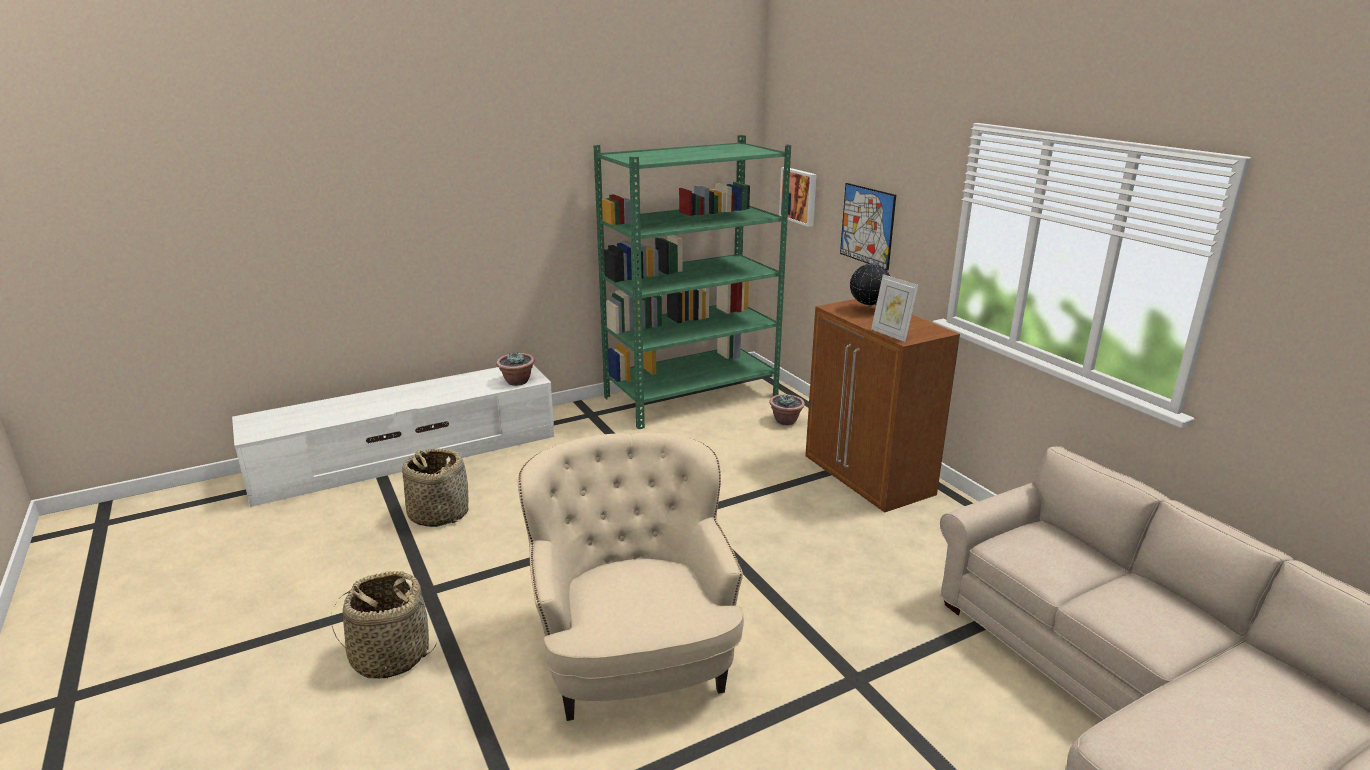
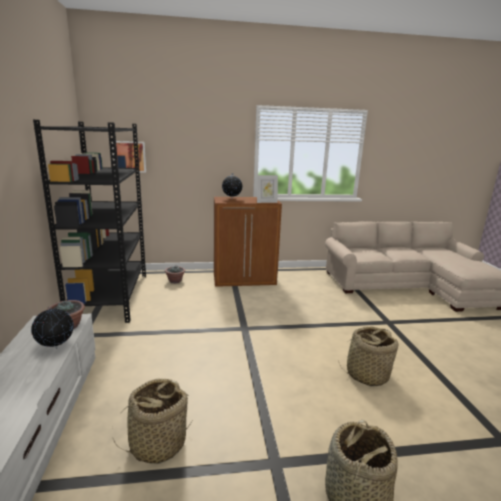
camera: 70 degrees left, 5 degrees down
beige armchair [518,433,744,721] -> basket [338,326,398,386]
green bookcase [594,135,791,429] -> black bookcase [33,120,146,323]
picture [840,183,896,271] -> none
none -> globe [31,307,74,349]

